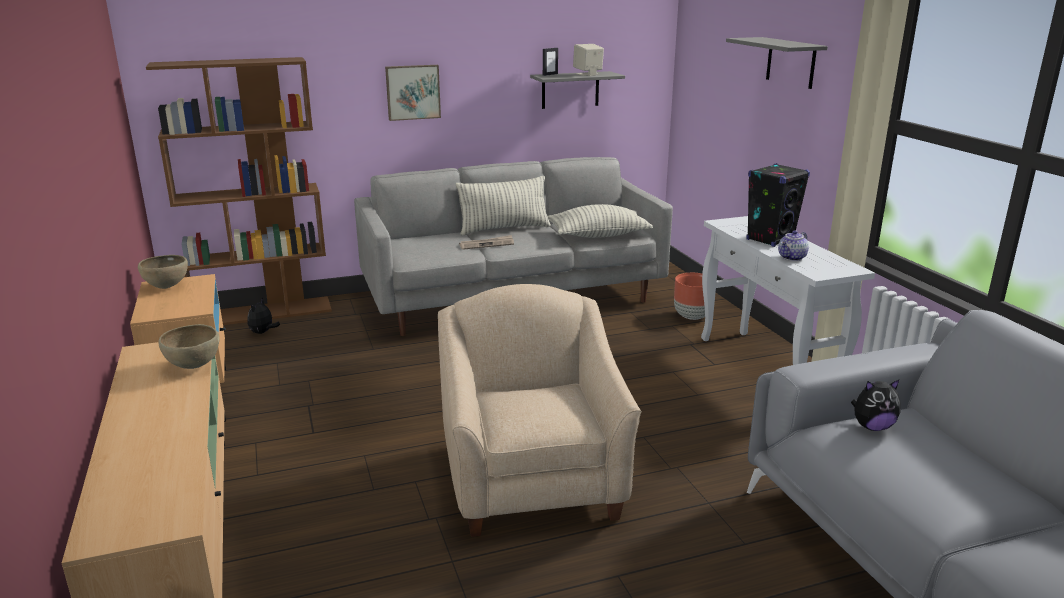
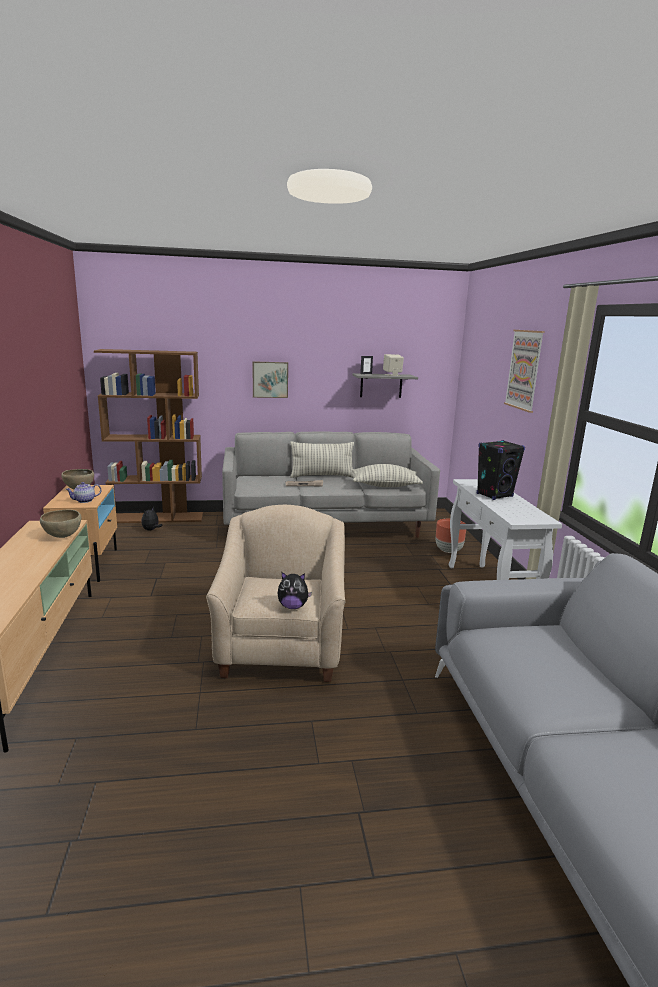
camera: 10 degrees right, 5 degrees down
grey shelf [726,37,828,89] -> picture [504,330,545,413]
teapot [778,230,809,261] -> teapot moved to [65,482,101,503]
plush toy [851,380,901,431] -> plush toy moved to [278,572,312,609]

